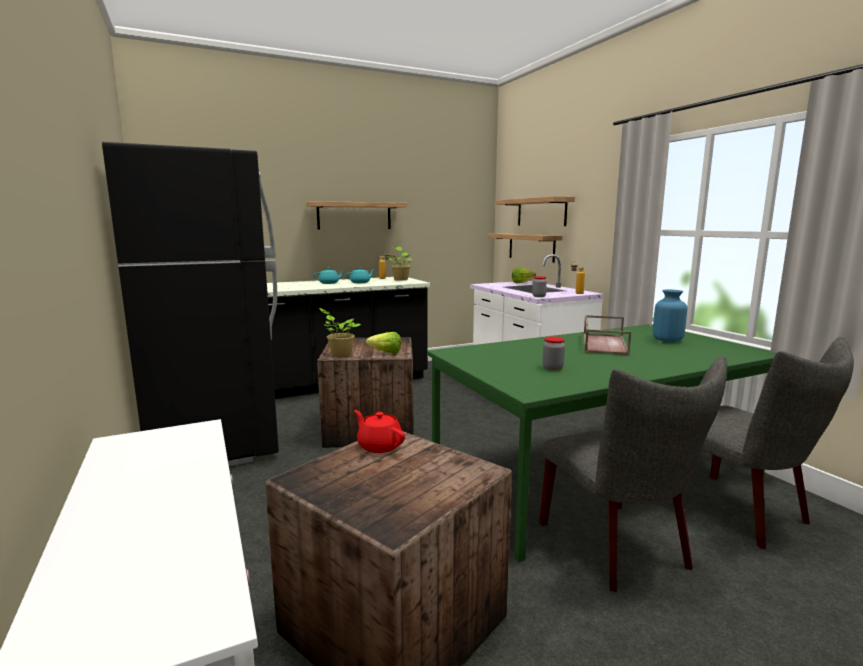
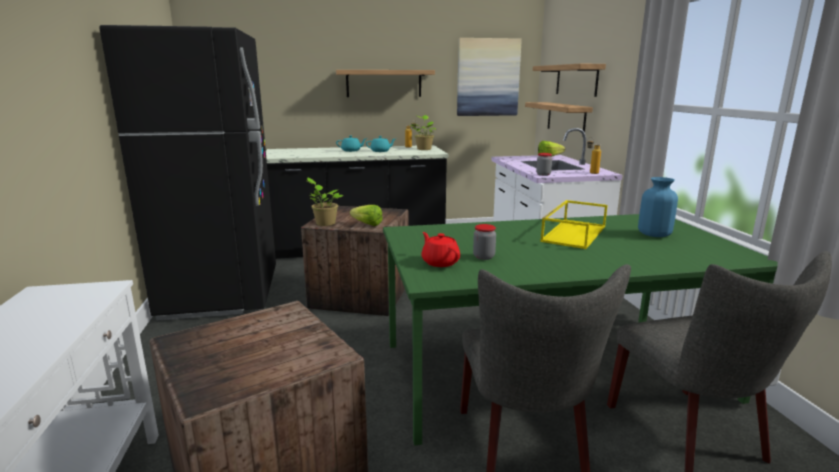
camera: 15 degrees right, 5 degrees up
red teapot [354,410,405,453] -> red teapot moved to [421,232,460,267]
brown tray [584,315,631,355] -> yellow tray [540,200,607,249]
none -> picture [457,38,522,116]

